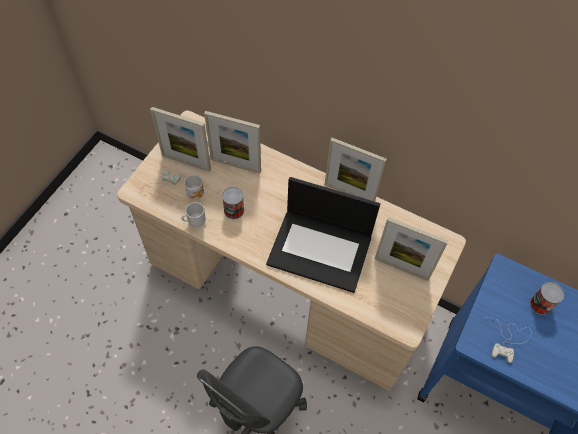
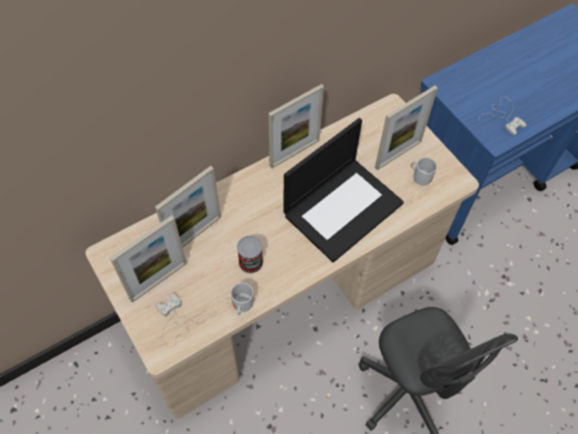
camera: 60 degrees left, 0 degrees up
mug [184,175,204,200] -> mug moved to [411,157,437,186]
can [530,282,564,315] -> none

